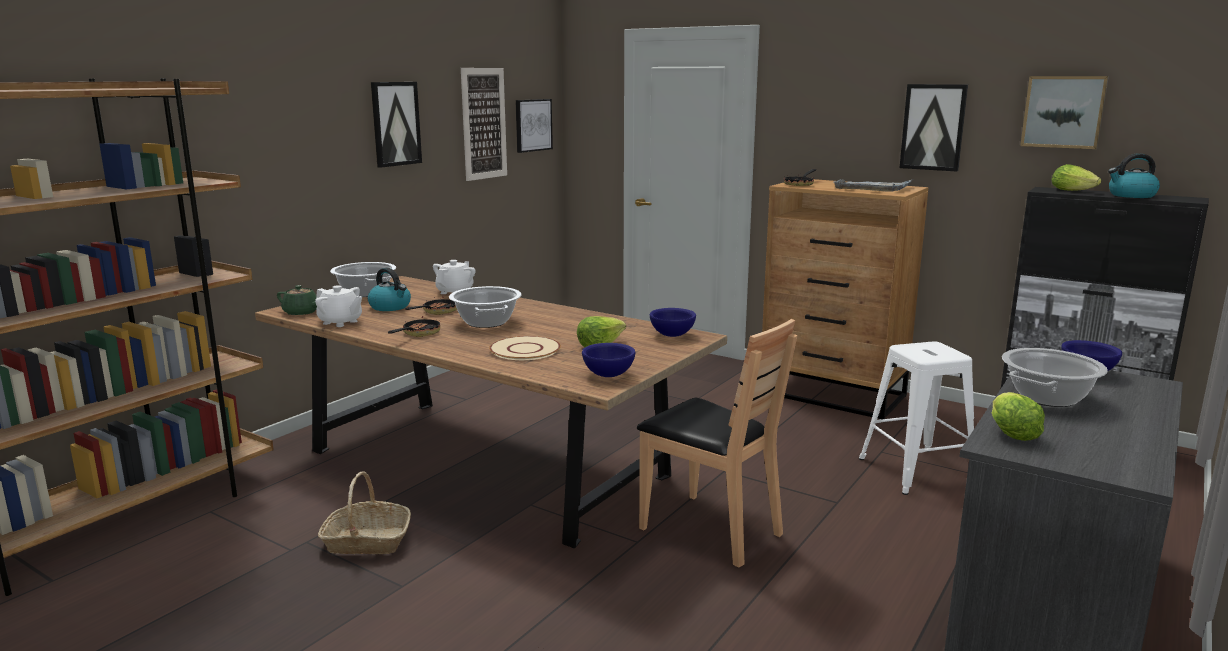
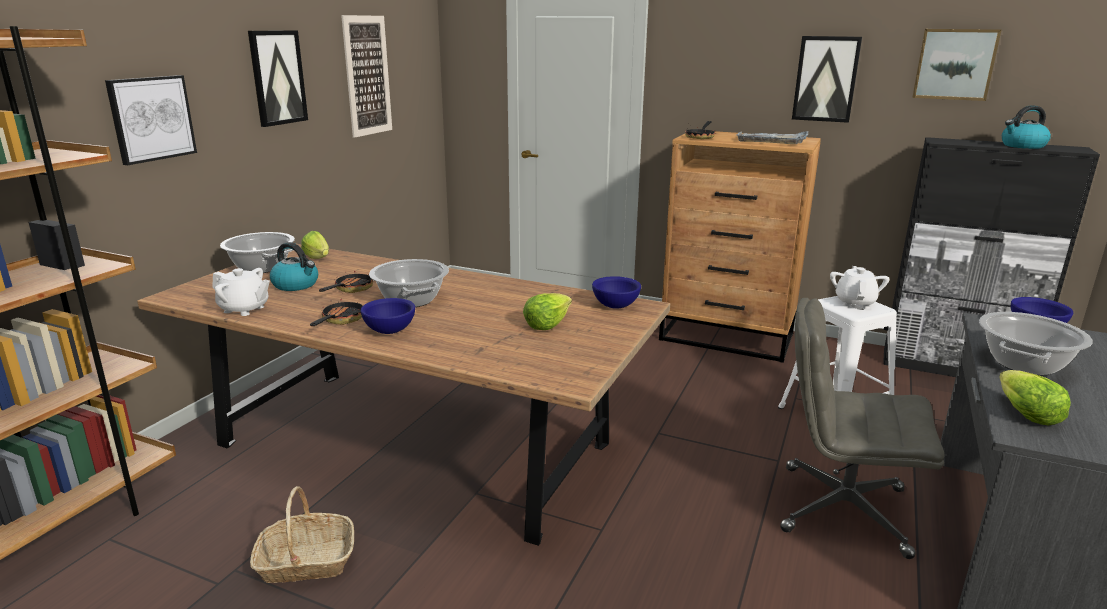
camera: 10 degrees left, 5 degrees up
green teapot [277,285,317,315] -> none
white teapot [433,260,476,294] -> white teapot moved to [830,266,890,309]
beige plate [489,336,561,360] -> none
picture [515,99,553,153] -> picture moved to [105,75,197,165]
blue bowl [582,343,635,377] -> blue bowl moved to [360,298,415,334]
brown chair [637,319,797,567] -> none
lettuce [1051,164,1102,191] -> lettuce moved to [301,231,329,259]
none -> grey office chair [780,298,945,559]

